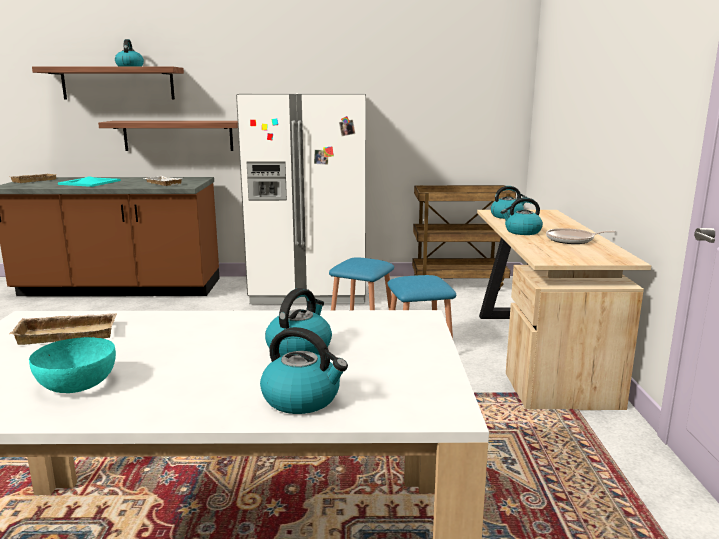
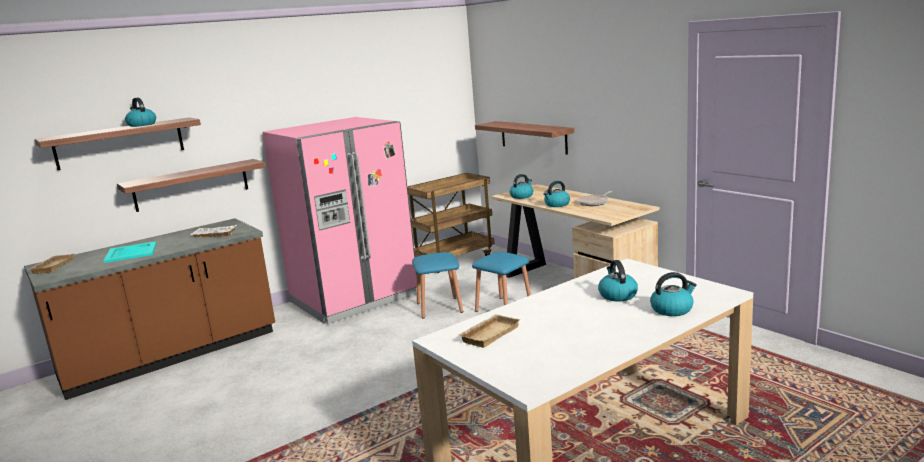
camera: 35 degrees left, 0 degrees up
turquoise bowl [29,337,116,393] -> none
white fridge [236,94,366,304] -> pink fridge [262,117,417,324]
none -> shelf [475,121,574,155]

